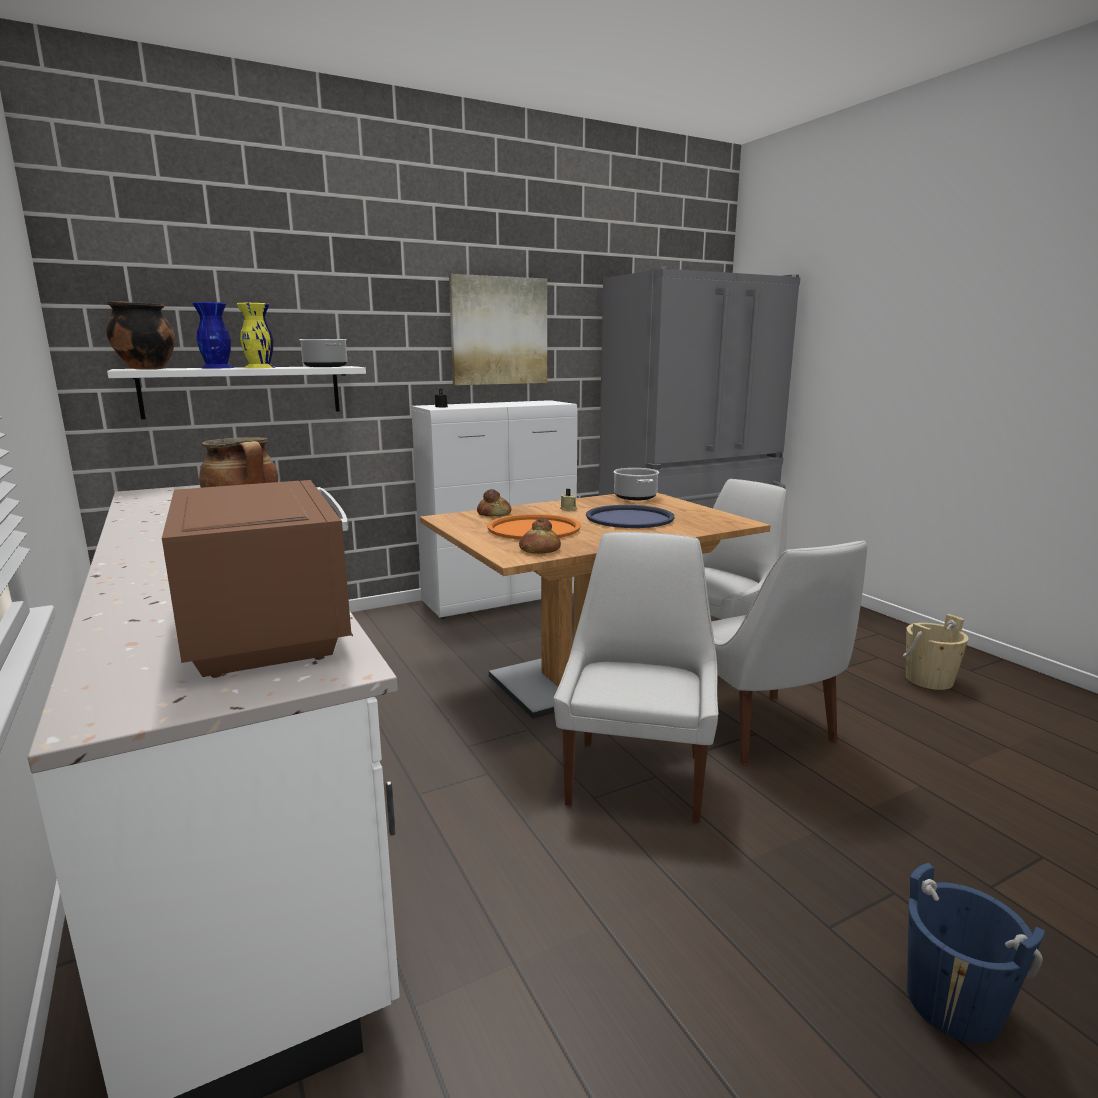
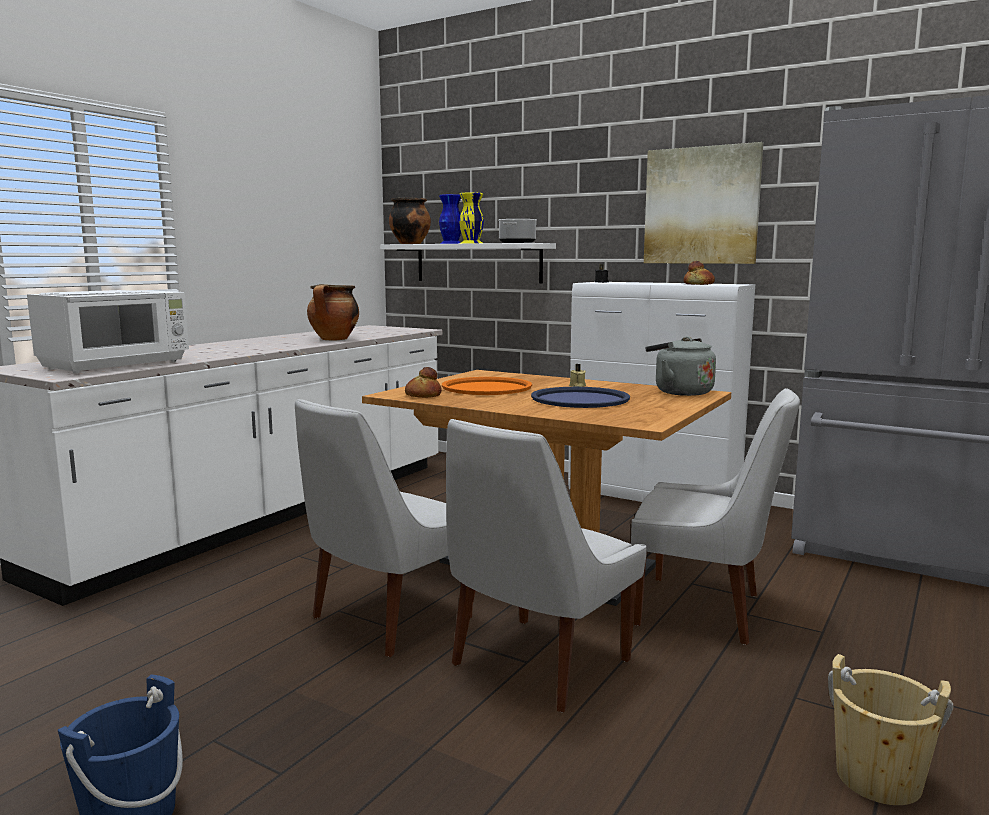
camera: 60 degrees right, 5 degrees down
brown microwave [162,480,353,678] -> white microwave [27,290,189,374]
bread [477,489,511,516] -> bread moved to [684,261,715,285]
white chair [554,532,718,823] -> white chair turned 150 degrees clockwise [295,399,473,657]
cooking pot [614,468,659,500] -> grey kettle [645,336,716,396]

